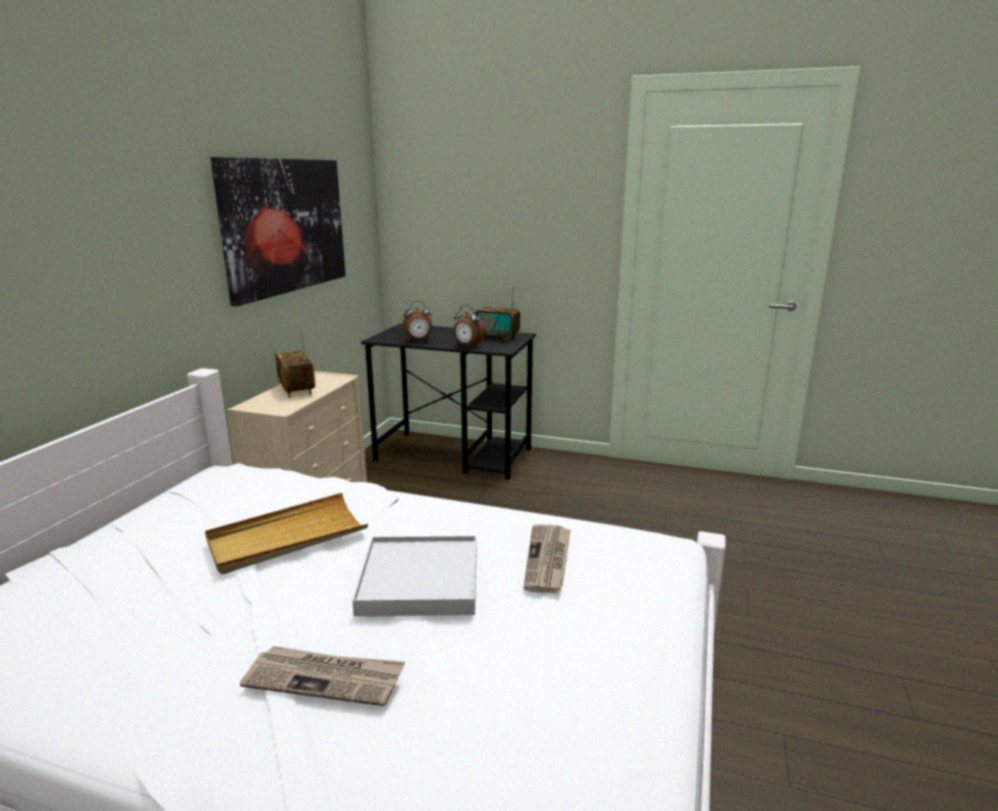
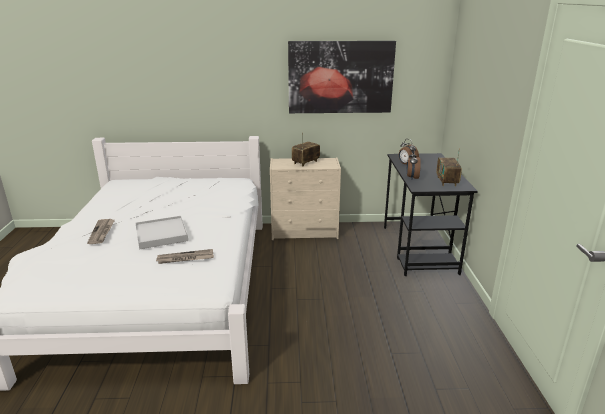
camera: 70 degrees right, 5 degrees up
beige tray [205,493,368,574] -> none

